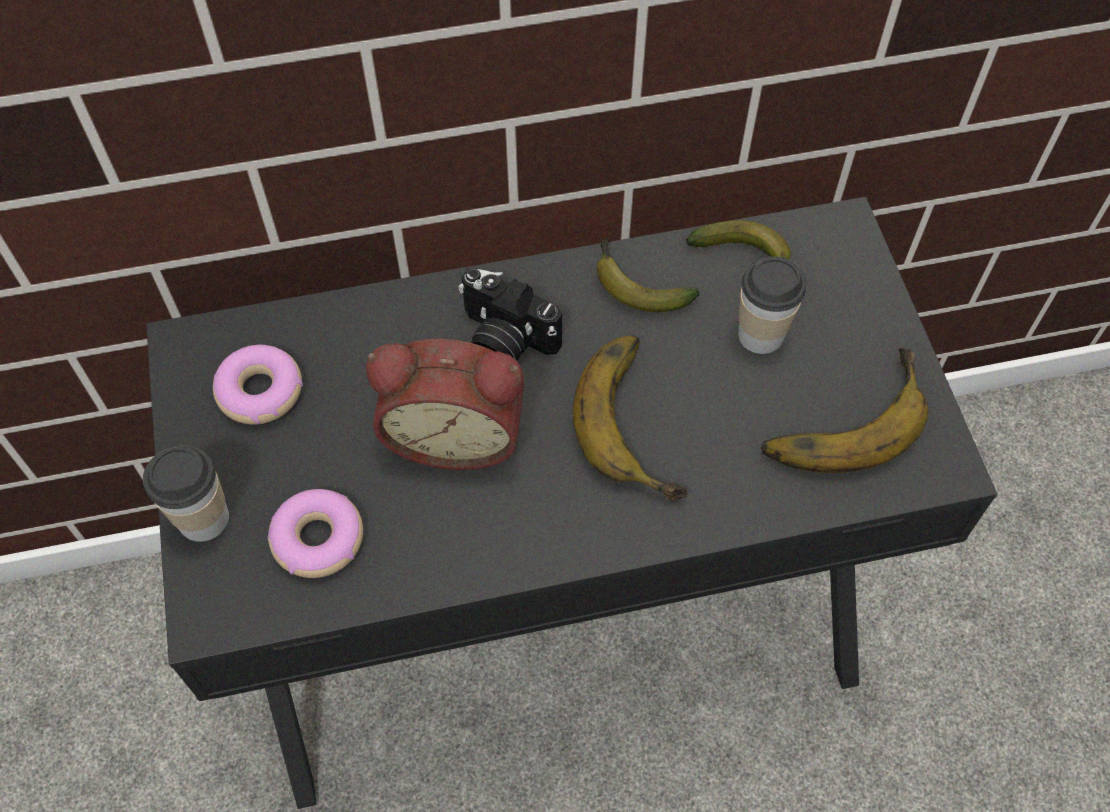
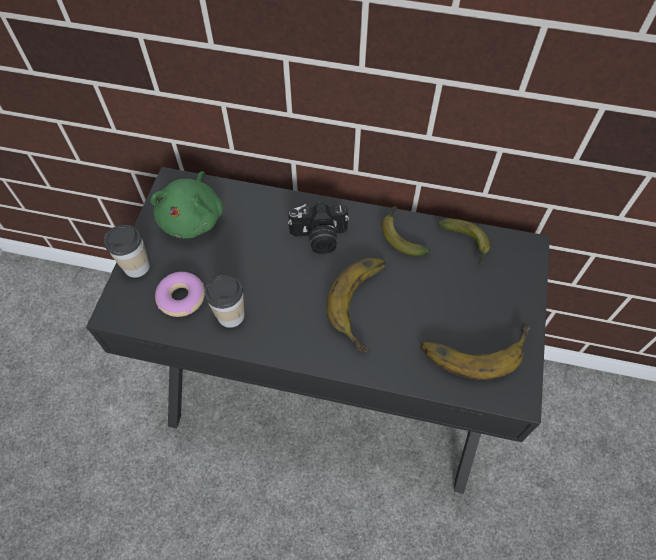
camera: 25 degrees right, 0 degrees up
donut [213,345,303,425] -> green plush toy [150,171,223,238]
alarm clock [366,339,524,470] -> none
camera [458,268,562,361] -> camera turned 60 degrees counterclockwise [288,202,349,254]
cup [738,257,806,354] -> cup moved to [204,275,245,328]

